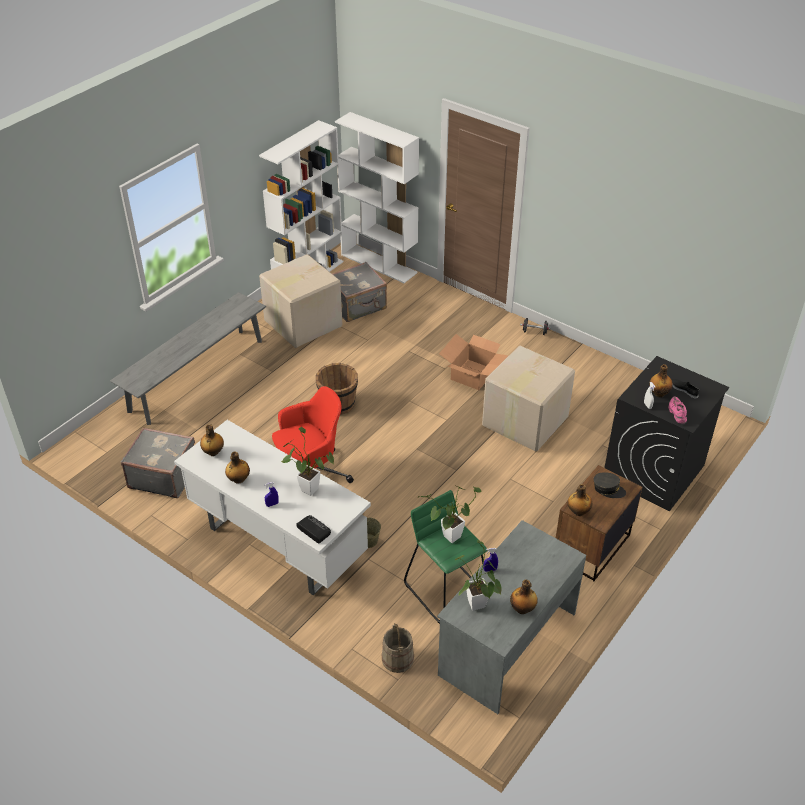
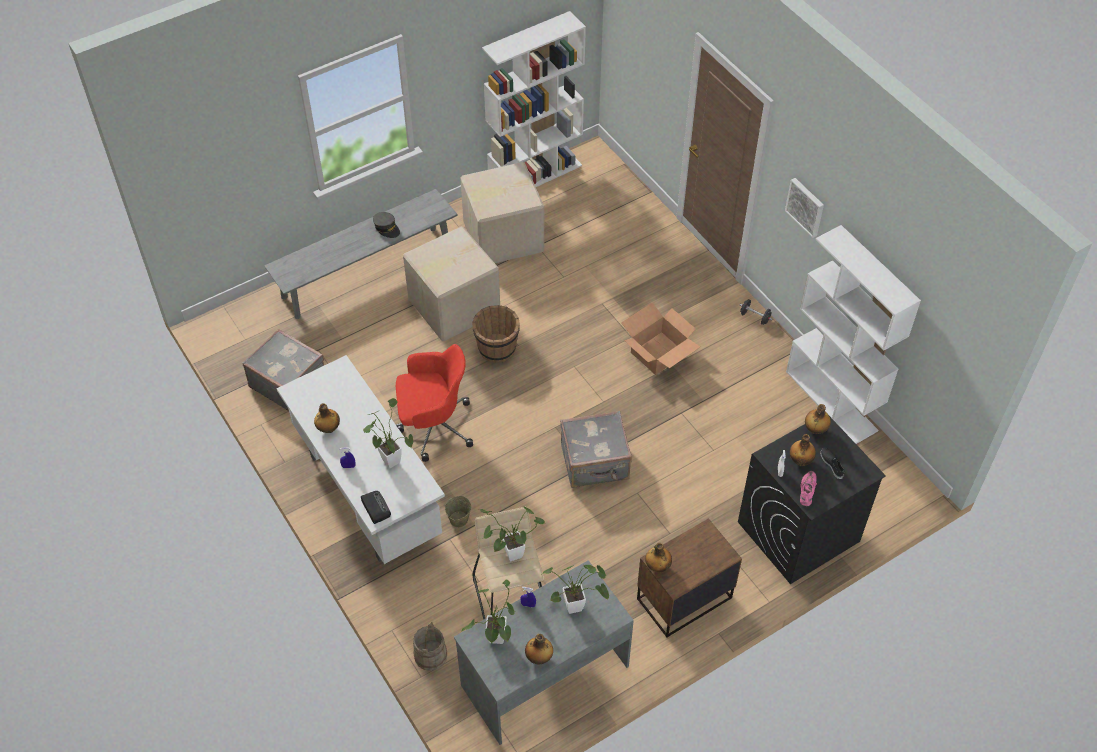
camera: 20 degrees right, 10 degrees up
bottle [200,424,224,456] -> bottle moved to [805,404,831,434]
grey suitcase [332,262,387,322] -> grey suitcase moved to [560,411,632,488]
white bookcase [335,112,419,283] -> white bookcase moved to [786,225,921,444]
green stool [404,490,488,624] -> beige stool [473,507,544,619]
cardboard box [482,346,575,451] -> cardboard box moved to [403,227,500,341]
grey cap [593,472,626,498] -> grey cap moved to [373,212,400,238]
none -> potted plant [541,564,609,614]
none -> picture [785,178,824,238]

